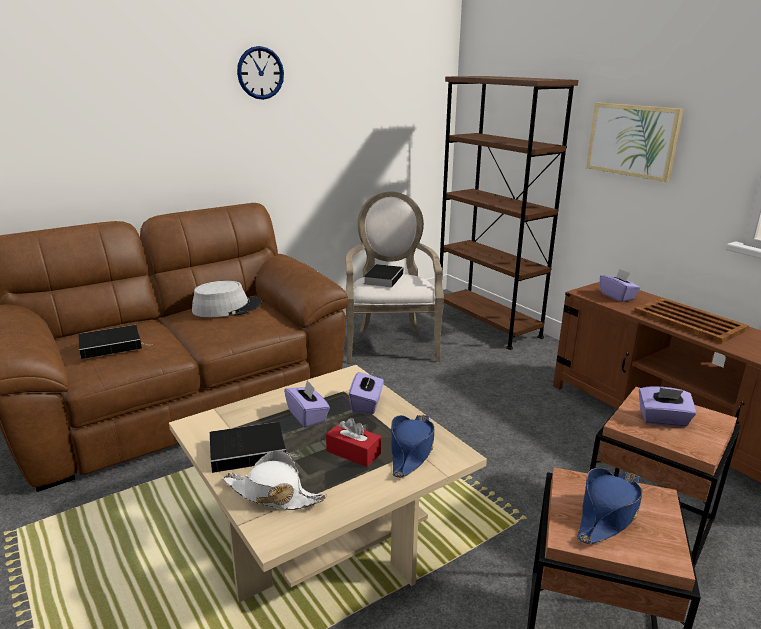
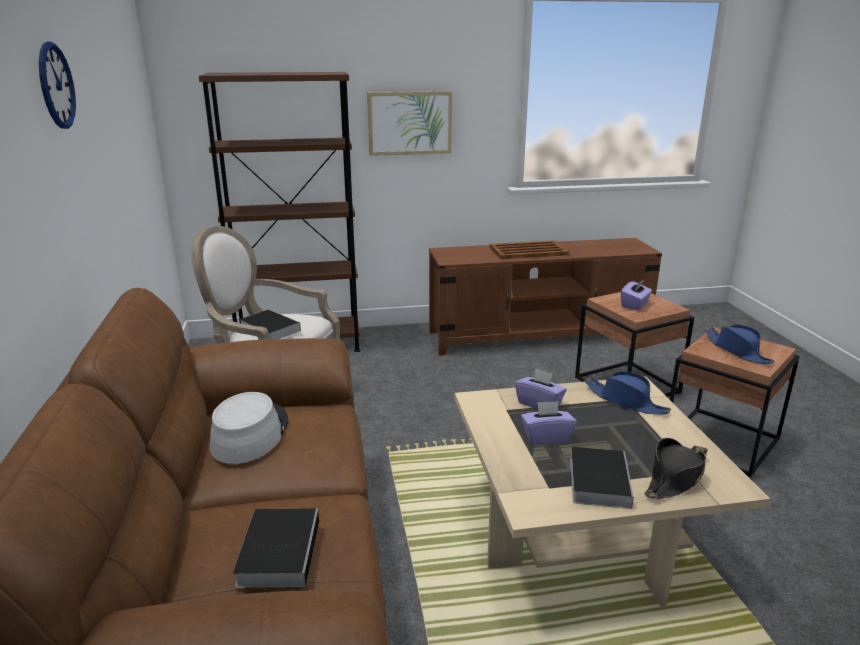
camera: 65 degrees left, 0 degrees up
white hat [223,450,327,510] -> black hat [644,438,708,499]
red tissue box [326,418,381,467] -> none
purple tissue box [600,268,640,302] -> none

